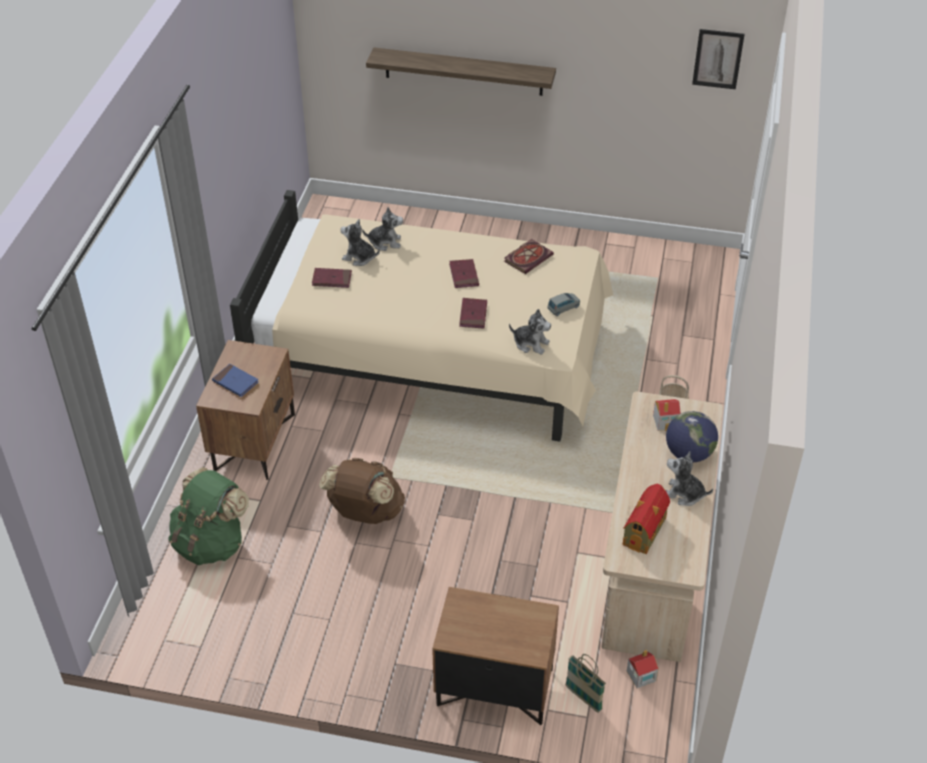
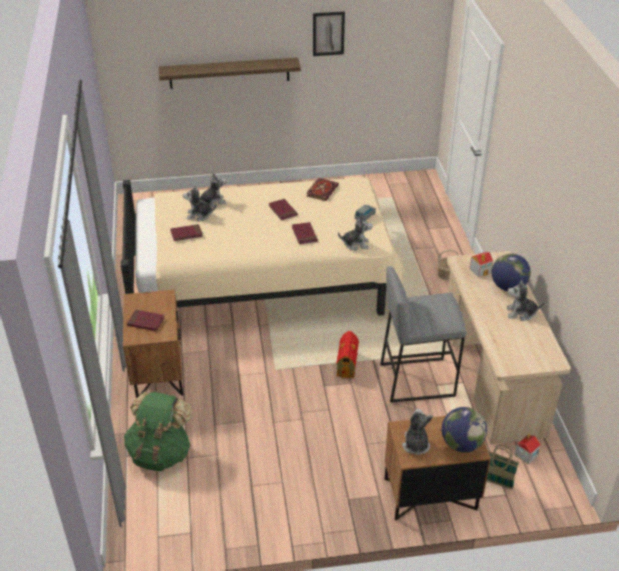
camera: 20 degrees left, 5 degrees down
blue book [212,364,259,397] -> red book [127,310,165,331]
brown backpack [319,458,405,524] -> none
toy house [623,483,670,554] -> toy house moved to [336,331,359,378]
picture [692,29,745,89] -> picture moved to [313,11,345,56]
none -> grey stool [380,266,466,403]
none -> plush toy [402,409,433,455]
none -> globe [442,407,487,452]

